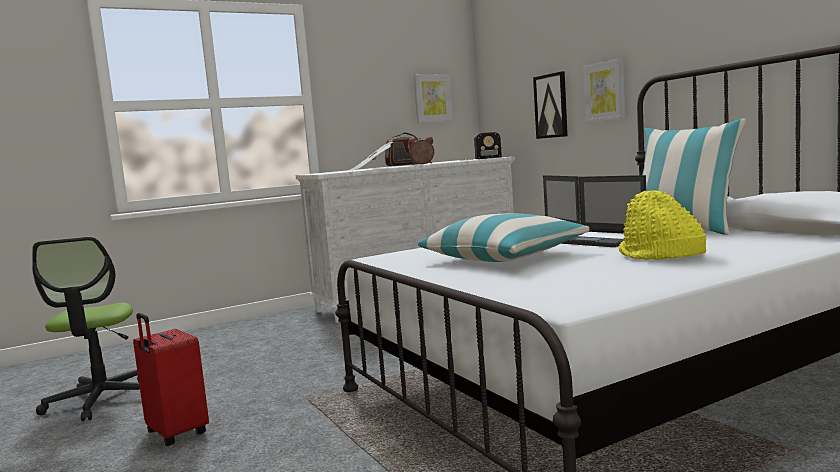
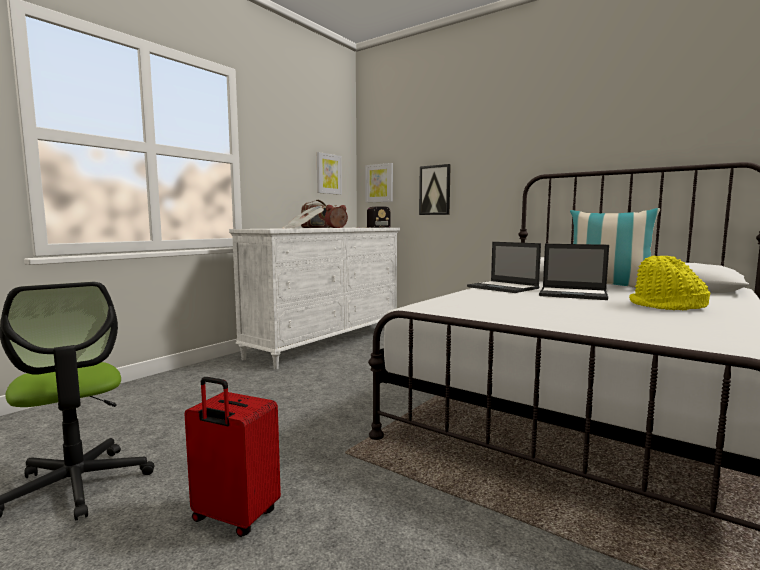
camera: 25 degrees left, 0 degrees up
pillow [418,214,590,262] -> none
picture [583,58,625,123] -> picture moved to [365,163,393,203]

